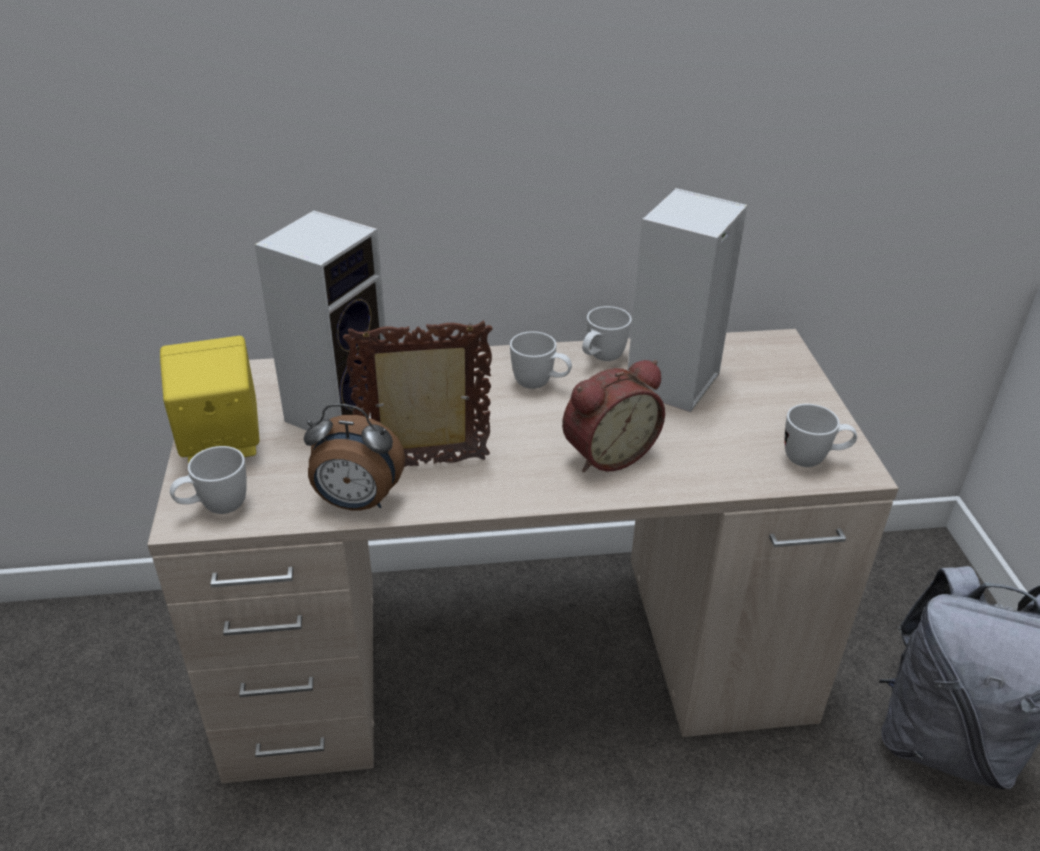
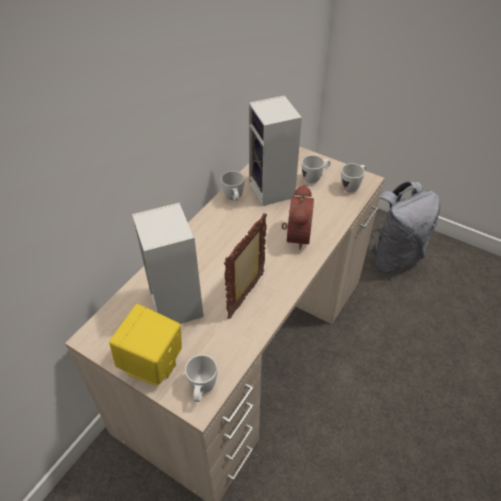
camera: 50 degrees left, 10 degrees up
alarm clock [304,404,405,511] -> none
white mug [510,331,572,389] -> white mug moved to [302,155,331,183]

